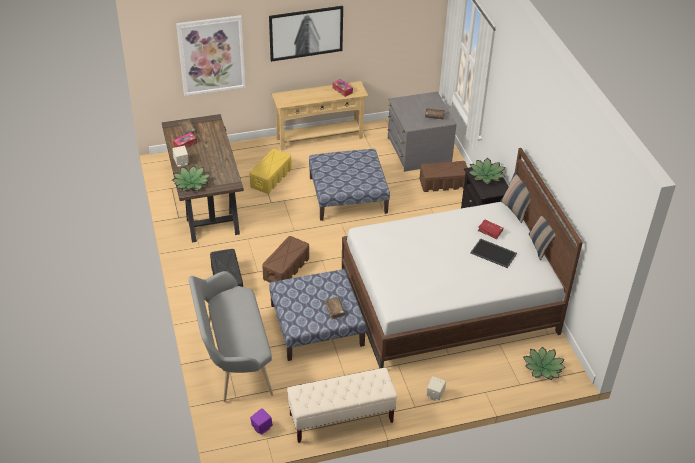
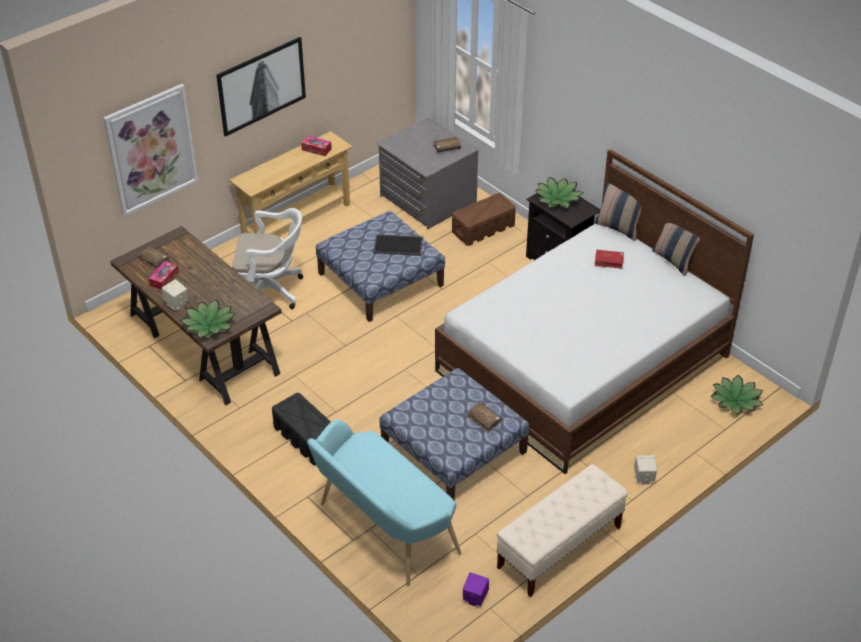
camera: 25 degrees left, 0 degrees up
grey bench [189,271,273,402] -> turquoise bench [307,419,461,586]
yellow storage box [249,149,292,194] -> white office chair [232,208,303,309]
brown storage box [262,236,309,283] -> none
tray [470,238,517,268] -> tray moved to [373,234,423,256]

